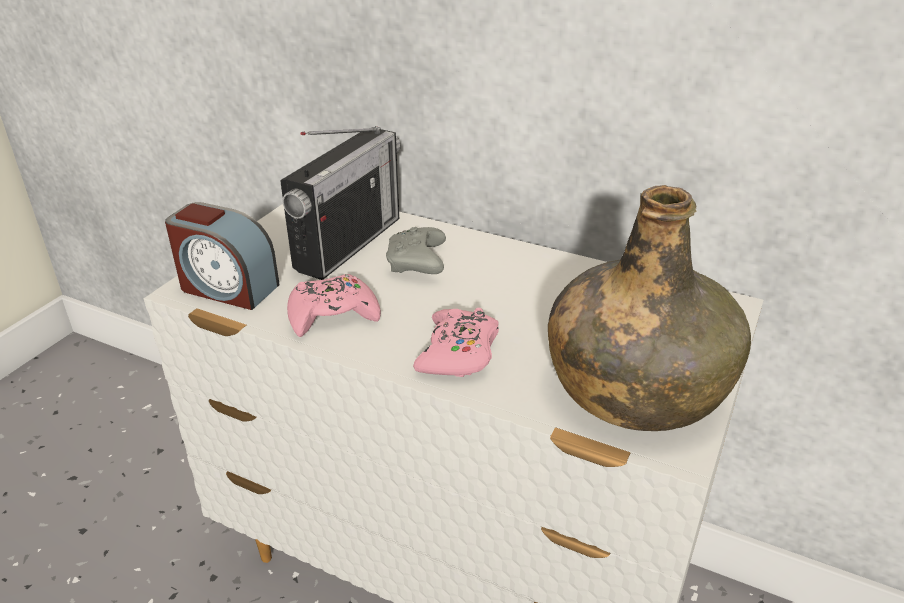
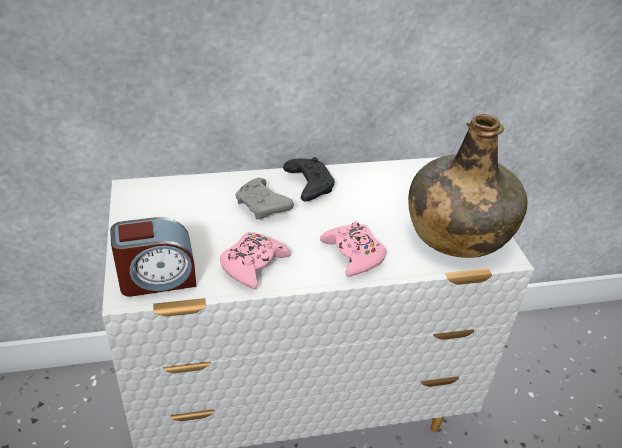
camera: 40 degrees left, 5 degrees up
radio [280,126,400,280] -> none
none -> black game controller [283,157,335,201]

